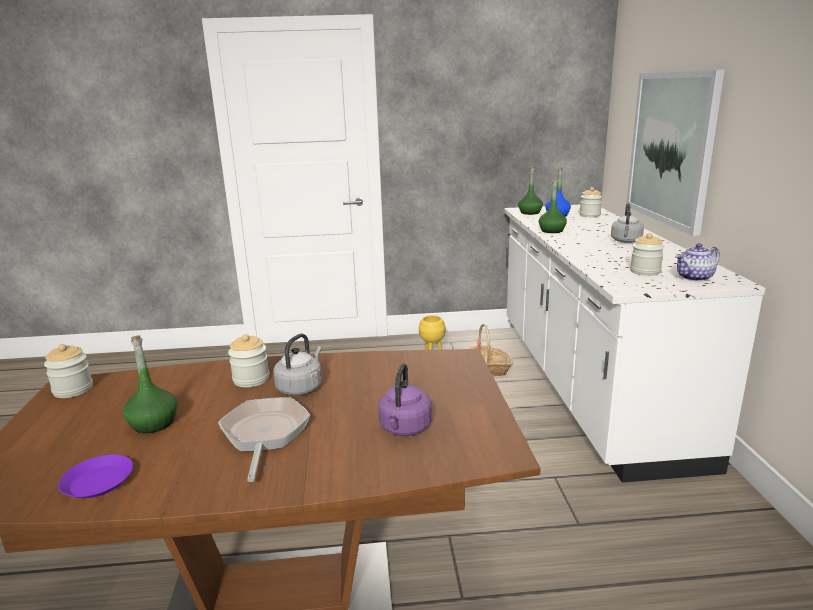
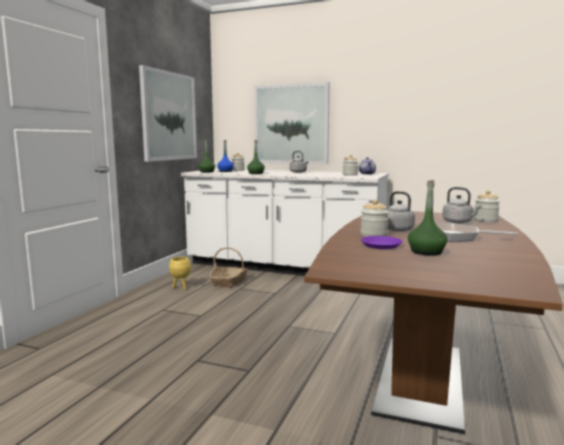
camera: 65 degrees left, 10 degrees down
jar [44,344,93,398] -> jar moved to [474,190,500,223]
purple plate [58,454,133,498] -> purple plate moved to [361,236,403,249]
purple kettle [378,363,432,436] -> grey kettle [443,187,482,223]
none -> picture [139,65,197,162]

